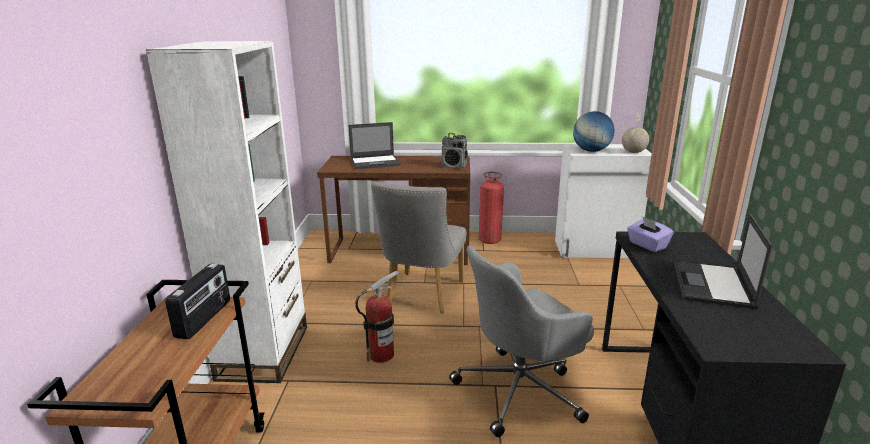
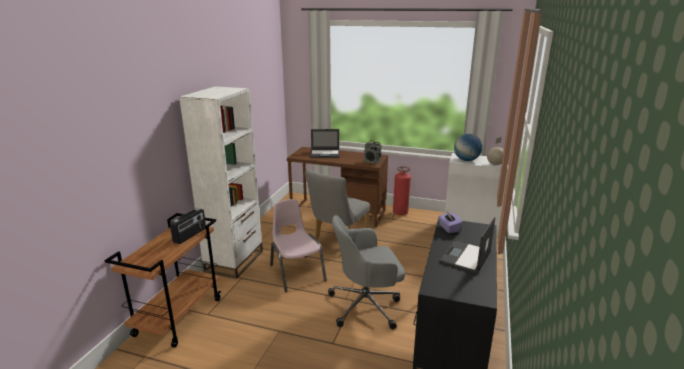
camera: 15 degrees right, 0 degrees up
fire extinguisher [355,271,399,363] -> pink chair [270,199,327,292]

